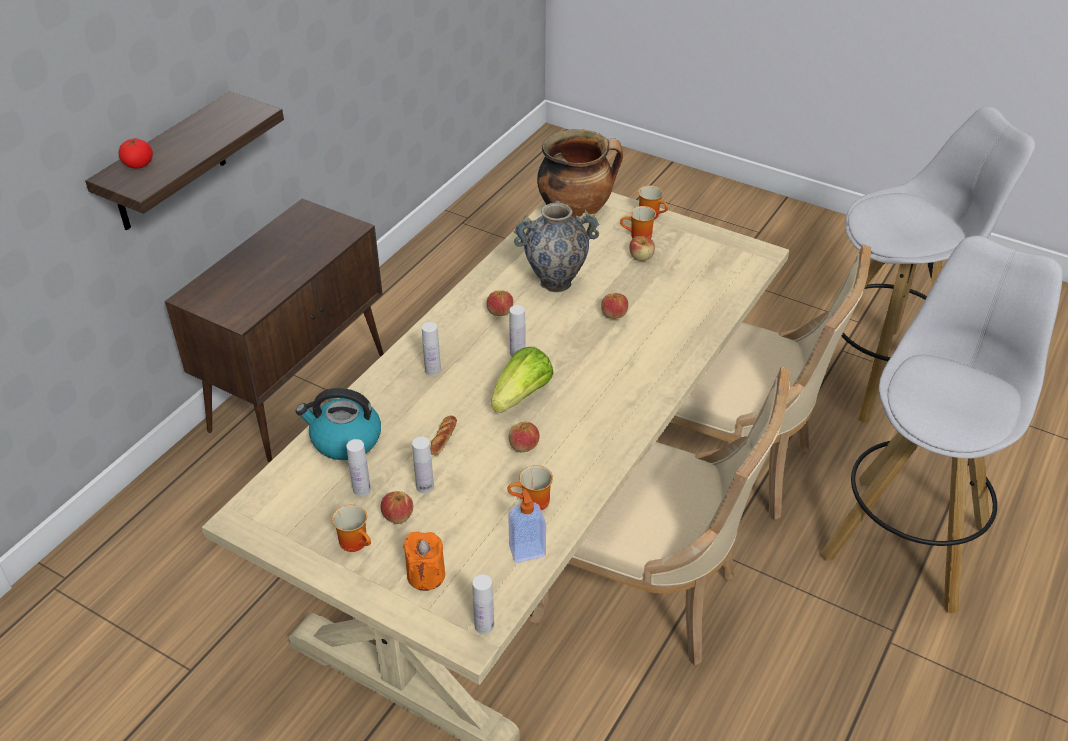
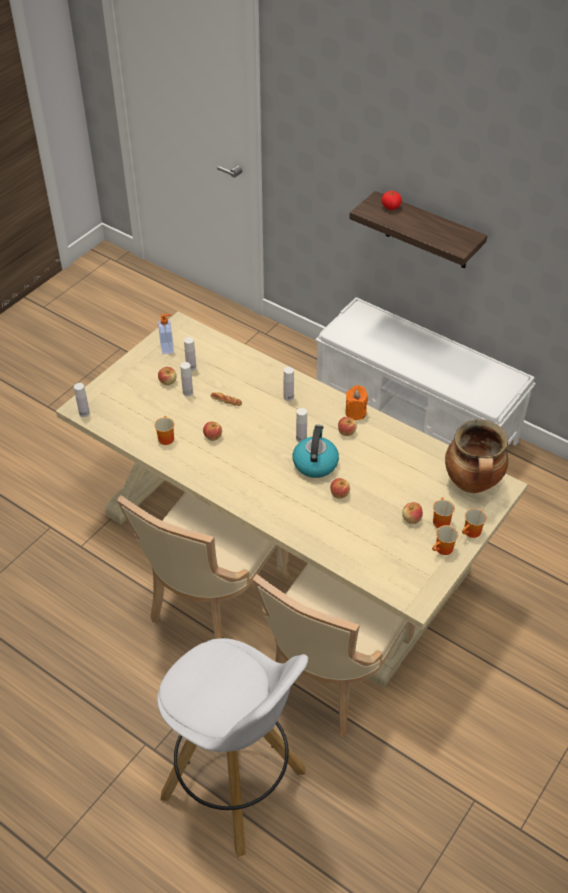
camera: 95 degrees right, 5 degrees up
brown cabinet [165,199,384,462] -> white bench [315,297,536,446]
kettle [296,388,381,460] -> kettle moved to [293,424,339,478]
mug [332,504,371,552] -> mug moved to [432,525,458,555]
orange candle [403,532,445,591] -> orange candle moved to [345,385,368,420]
lettuce [491,347,554,413] -> none
soap dispenser [508,488,546,563] -> soap dispenser moved to [158,314,174,354]
vase [514,201,599,292] -> none
white stool [842,106,1035,425] -> none

